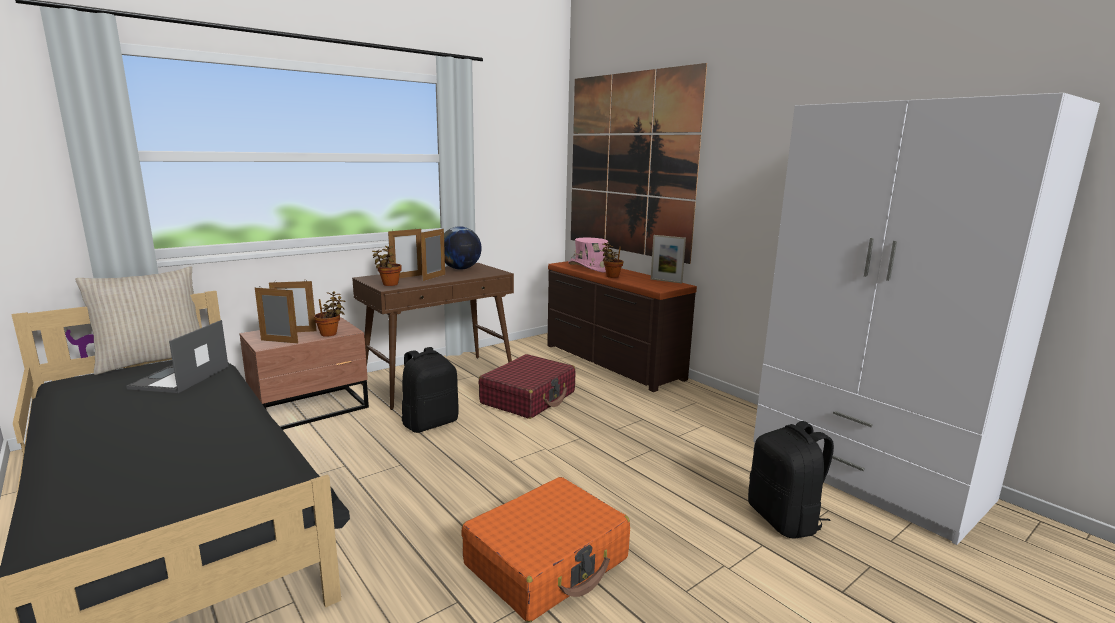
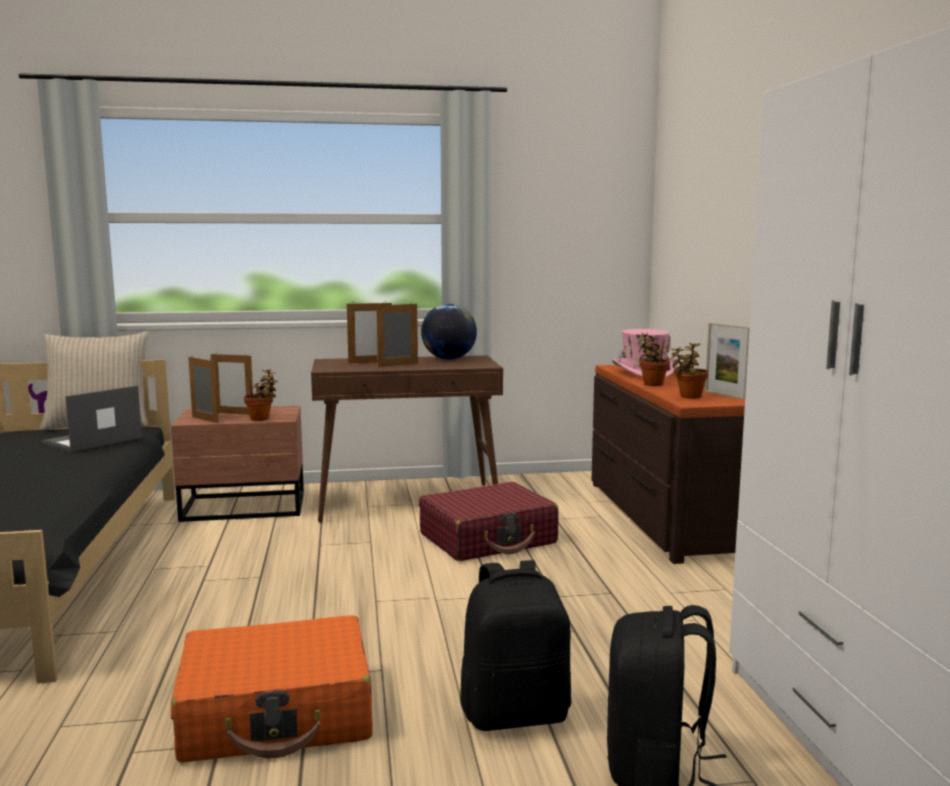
camera: 30 degrees right, 5 degrees down
potted plant [372,246,401,286] -> potted plant moved to [671,343,708,399]
black backpack [402,347,459,433] -> black backpack moved to [460,560,571,731]
picture [571,63,707,264] -> none

